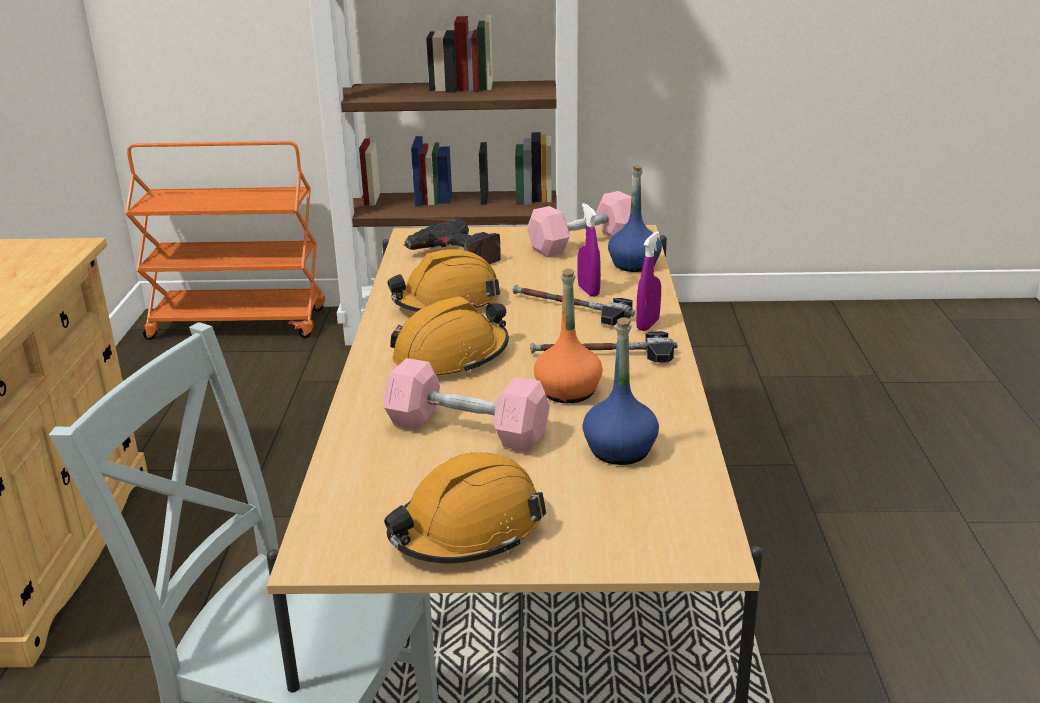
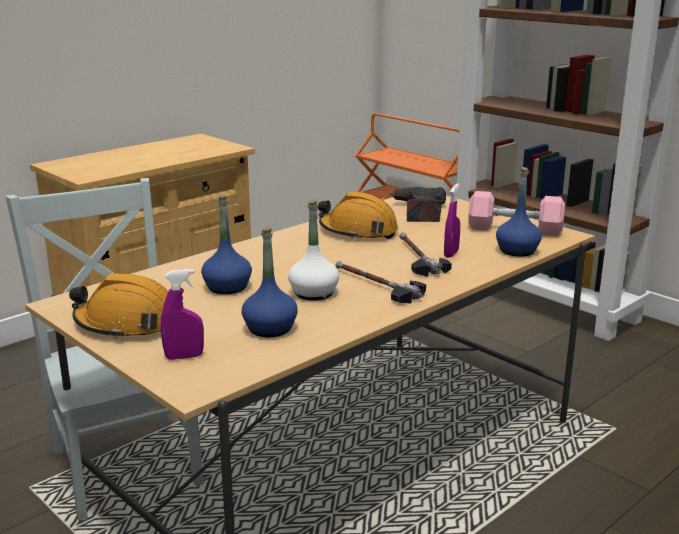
camera: 45 degrees right, 5 degrees down
pink dumbbell [383,358,550,452] -> blue bottle [201,196,252,294]
orange hard hat [390,297,509,375] -> none
orange bottle [534,269,603,403] -> white bottle [288,200,339,301]
purple spray bottle [636,231,661,331] -> purple spray bottle moved to [161,269,204,360]

